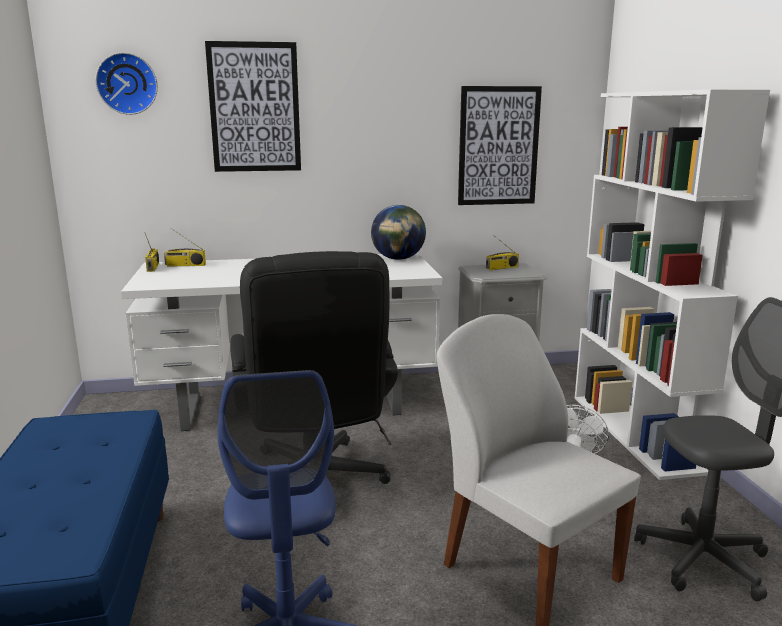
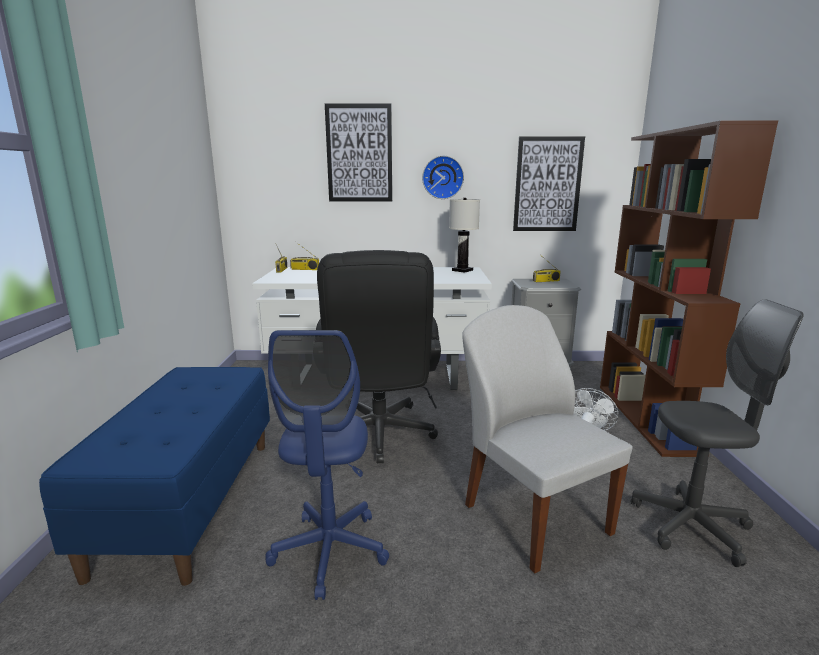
camera: 10 degrees right, 0 degrees up
wall clock [95,52,158,115] -> wall clock moved to [422,156,464,199]
globe [371,205,426,260] -> white table lamp [449,198,480,273]
white bookcase [575,90,770,480] -> brown bookcase [600,121,778,457]

